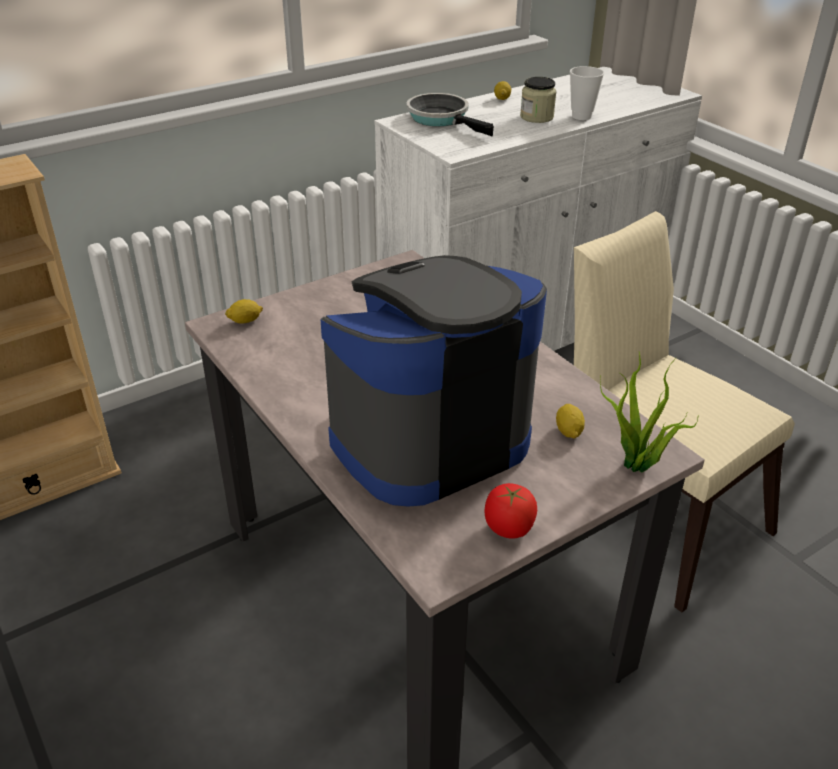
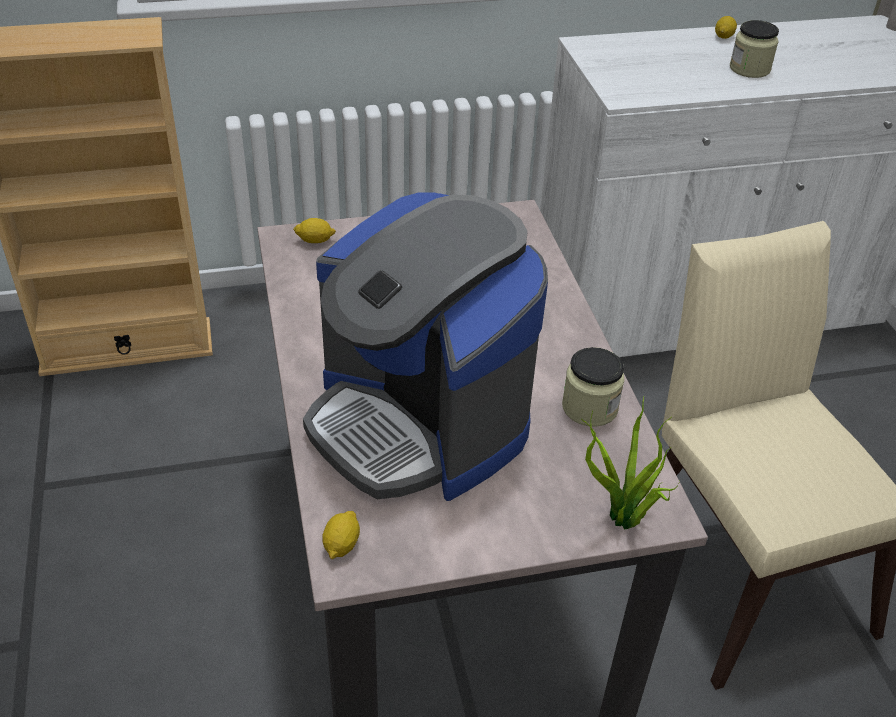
camera: 20 degrees right, 5 degrees up
coffee machine [320,255,547,507] -> coffee machine turned 120 degrees counterclockwise [303,193,548,501]
frying pan [406,93,494,136] -> none
tomato [484,483,537,539] -> none
lemon [556,404,585,439] -> lemon moved to [323,511,360,559]
cup [570,66,604,120] -> none
none -> jar [562,347,624,427]

